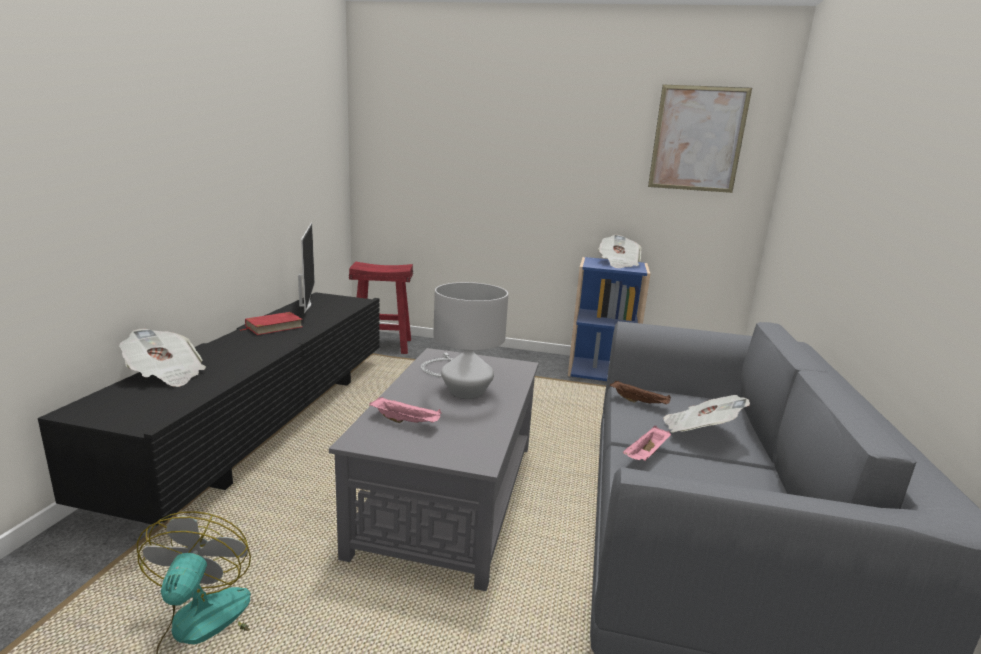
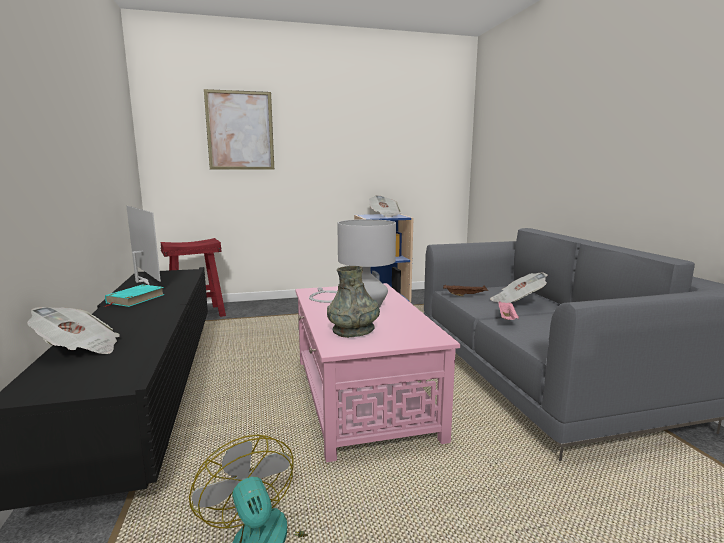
camera: 25 degrees left, 5 degrees down
red book [240,312,303,335] -> turquoise book [104,284,165,307]
grey coffee table [329,348,539,591] -> pink coffee table [295,283,460,462]
pink tray [369,397,442,423] -> grey vase [327,266,380,338]
picture [648,85,752,193] -> picture moved to [204,89,274,170]

